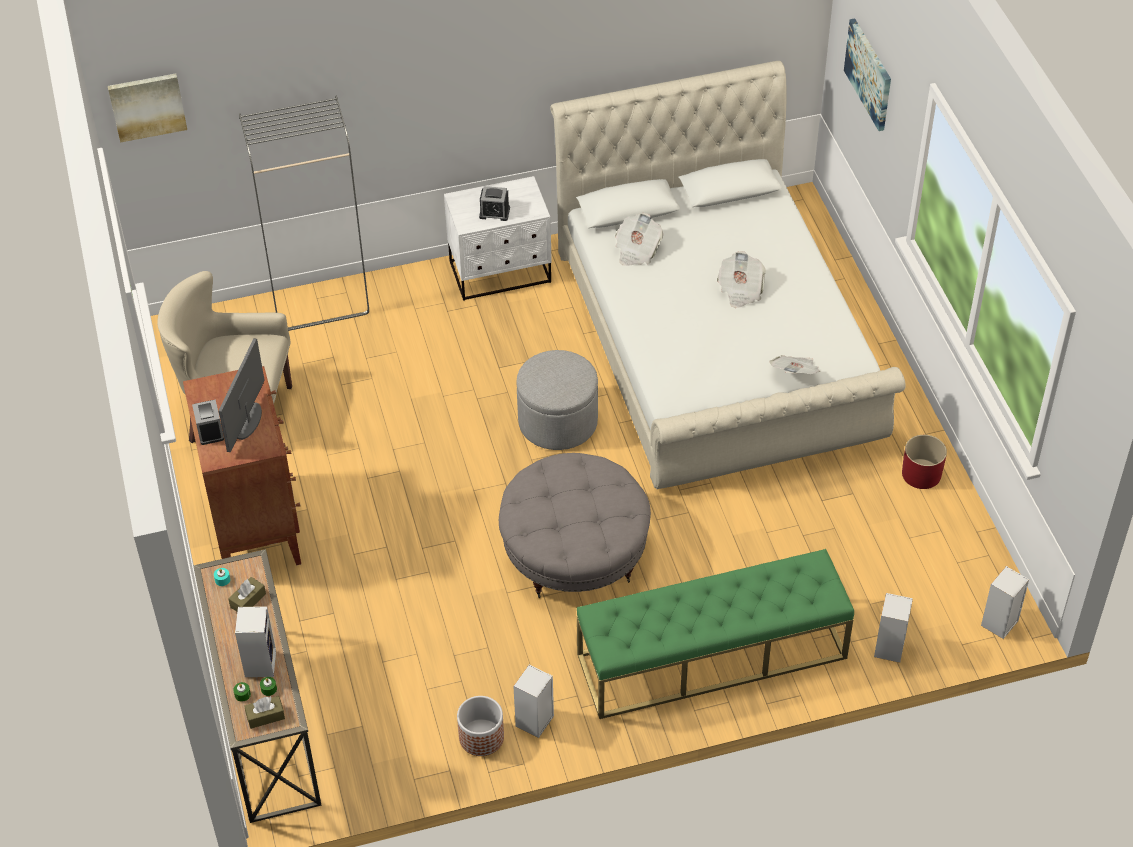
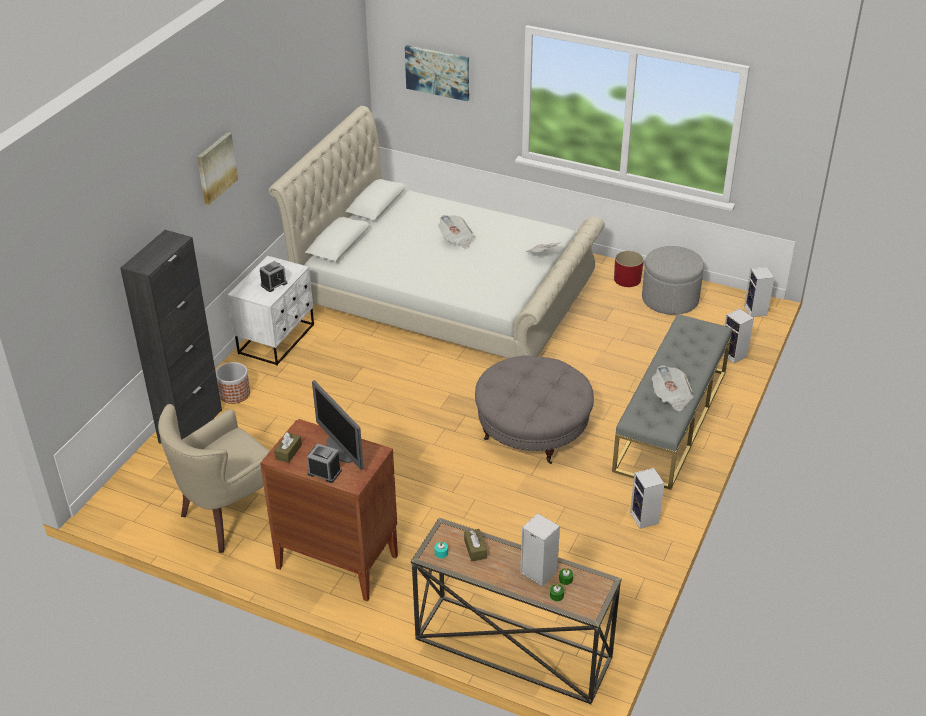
camera: 50 degrees left, 10 degrees down
picture [108,74,187,143] -> picture moved to [197,132,238,205]
grey clothes rack [239,95,369,331] -> black cabinet [120,230,222,444]
brown tissue box [245,696,285,729] -> brown tissue box moved to [274,432,302,463]
planter [457,696,504,756] -> planter moved to [216,362,250,404]
grey ottoman [516,350,598,450] -> grey ottoman moved to [642,246,704,315]
green bench [577,549,854,719] -> grey bench [612,314,732,490]
newspaper [615,213,663,266] -> newspaper moved to [652,365,694,411]

